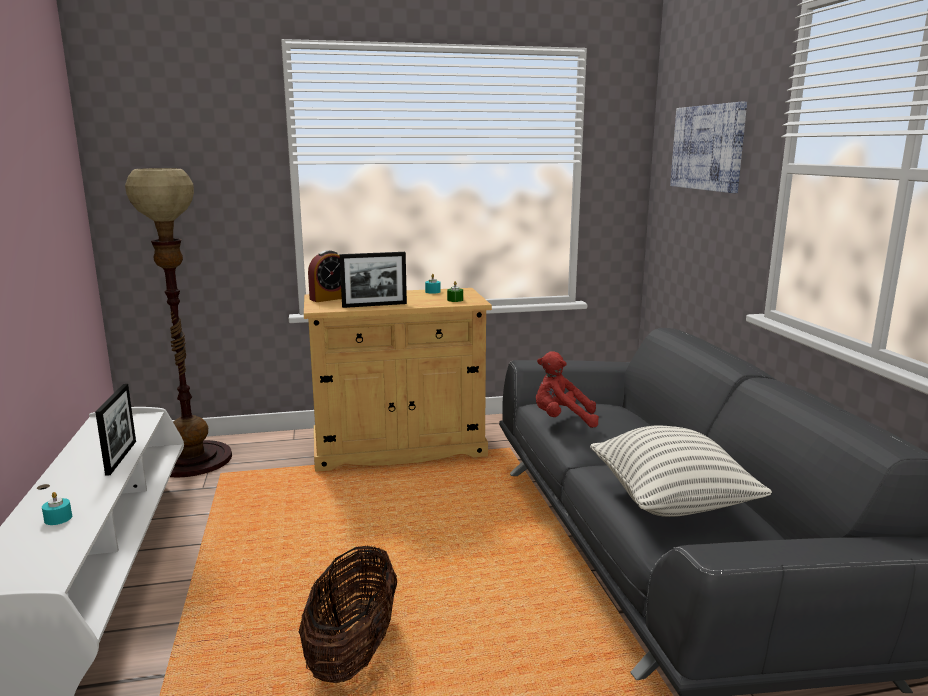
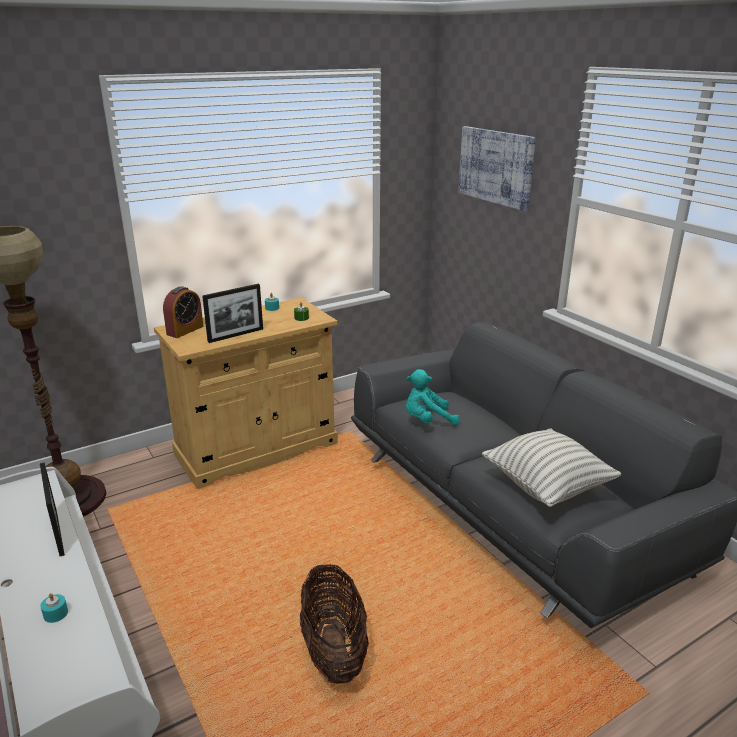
camera: 20 degrees left, 10 degrees up
red plush toy [536,351,599,428] -> turquoise plush toy [406,369,459,426]

